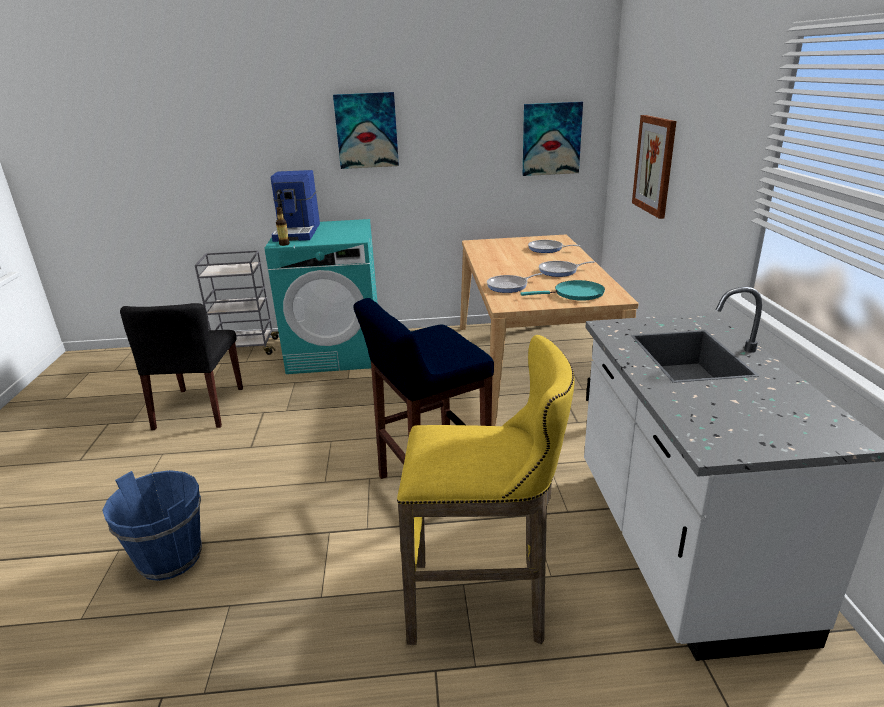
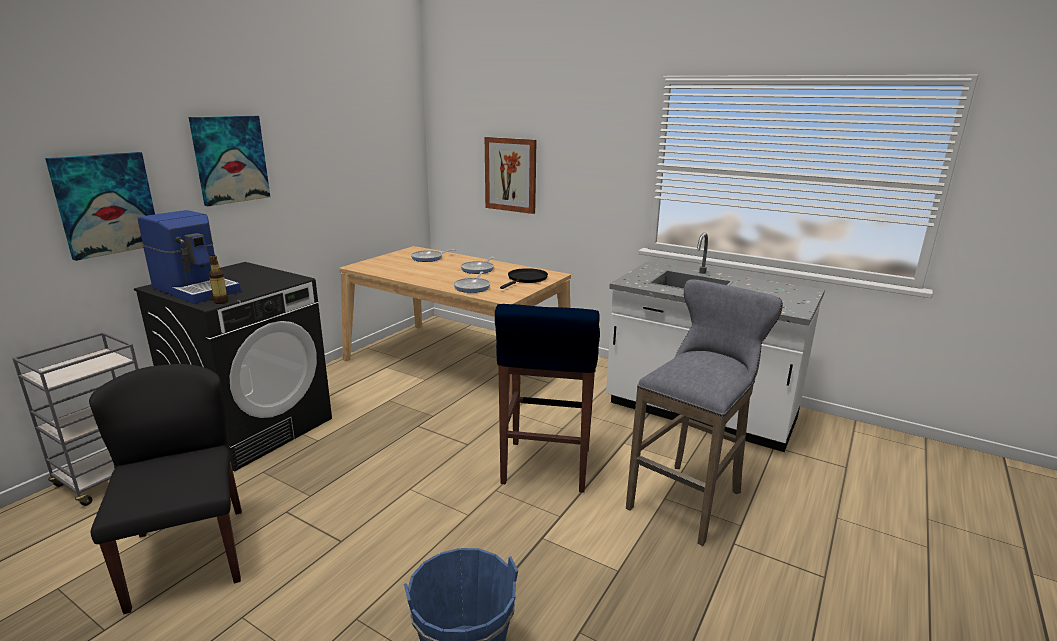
camera: 55 degrees left, 5 degrees down
black chair [120,303,243,430] -> black chair turned 150 degrees counterclockwise [89,364,242,614]
turquoise washing machine [265,219,378,374] -> black washing machine [134,262,332,471]
yellow stool [397,335,574,645] -> grey stool [626,279,783,546]
turquoise frying pan [521,280,605,301] -> black frying pan [500,268,548,289]
picture [523,102,583,176] -> picture moved to [45,152,155,261]

